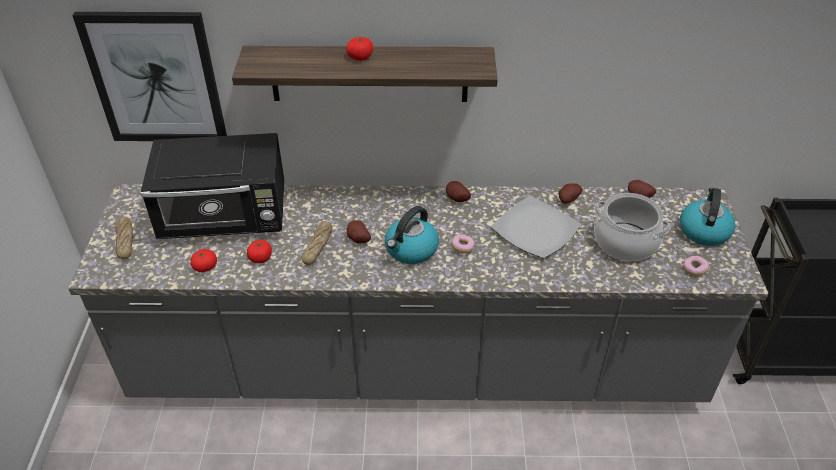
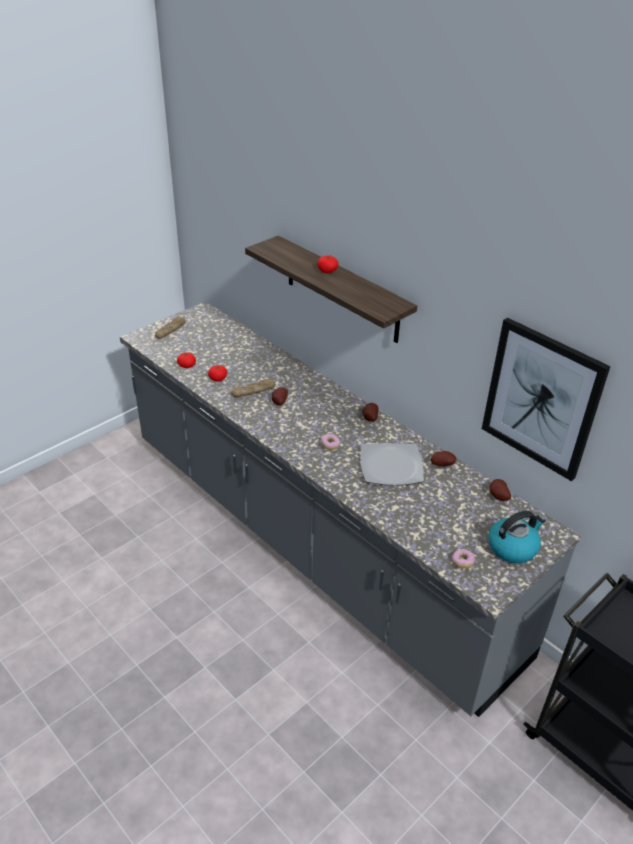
camera: 45 degrees right, 5 degrees down
picture [72,12,227,141] -> picture moved to [482,318,610,481]
black microwave [141,133,284,239] -> none
kettle [385,206,439,264] -> none
cooking pot [594,193,671,261] -> none

